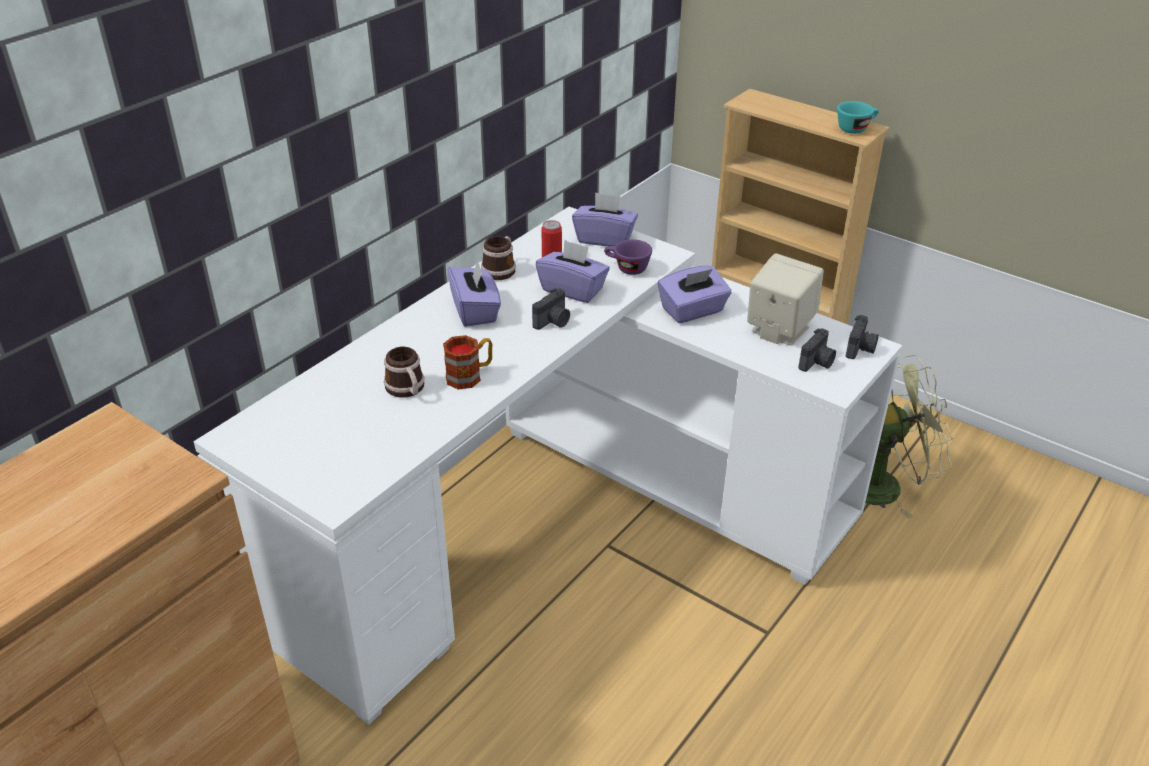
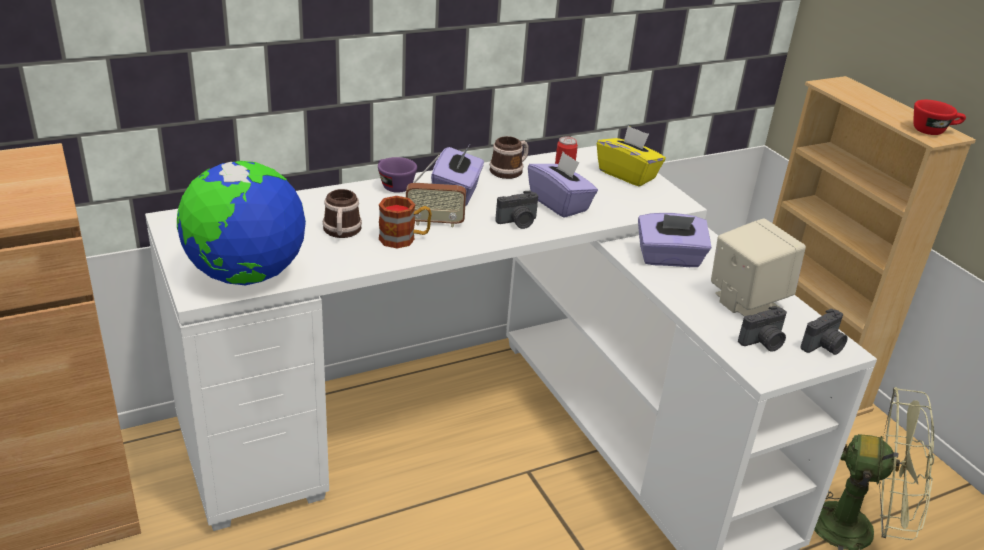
camera: 25 degrees right, 5 degrees down
purple tissue box [572,192,638,246] -> yellow tissue box [597,125,666,187]
purple cup [604,239,652,275] -> purple cup moved to [378,157,417,193]
turquoise cup [837,101,879,134] -> red cup [913,100,966,135]
none -> globe [177,161,306,285]
none -> radio [406,155,466,227]

